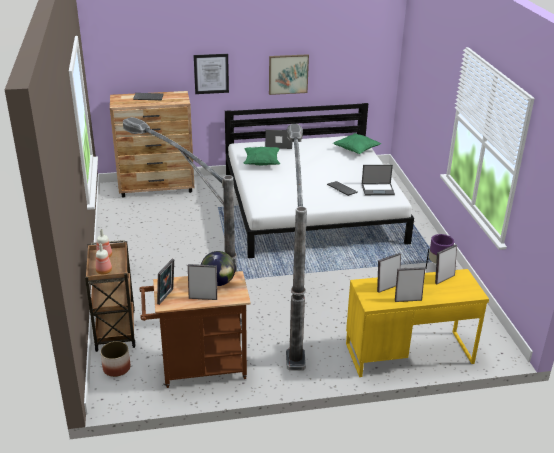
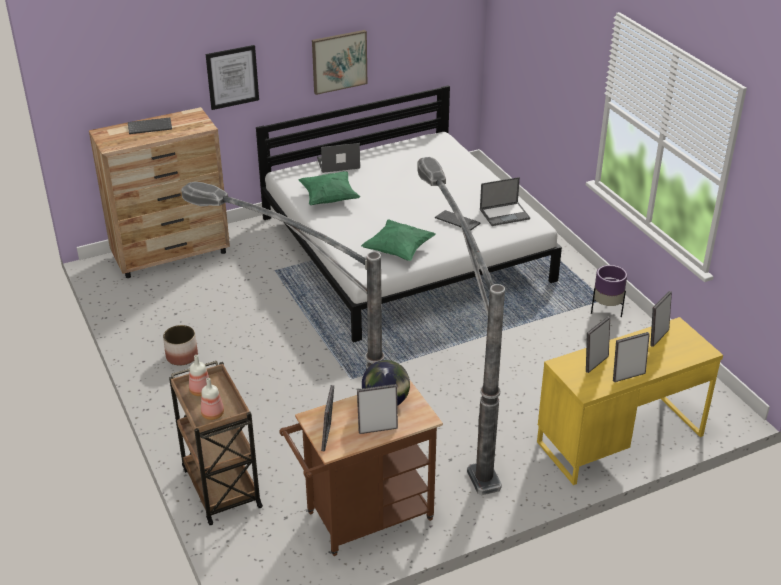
camera: 15 degrees left, 5 degrees up
planter [101,341,131,377] -> planter moved to [163,325,198,366]
green pillow [333,133,381,154] -> green pillow moved to [361,219,436,261]

